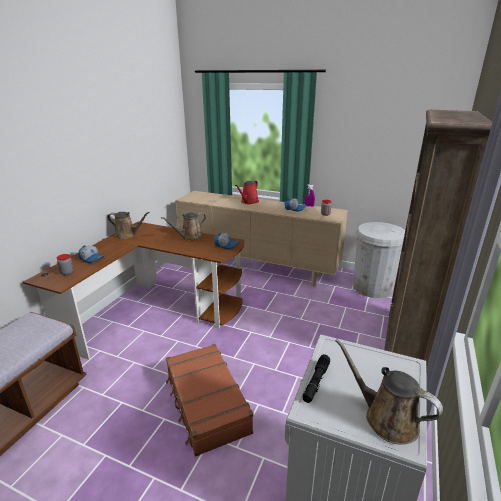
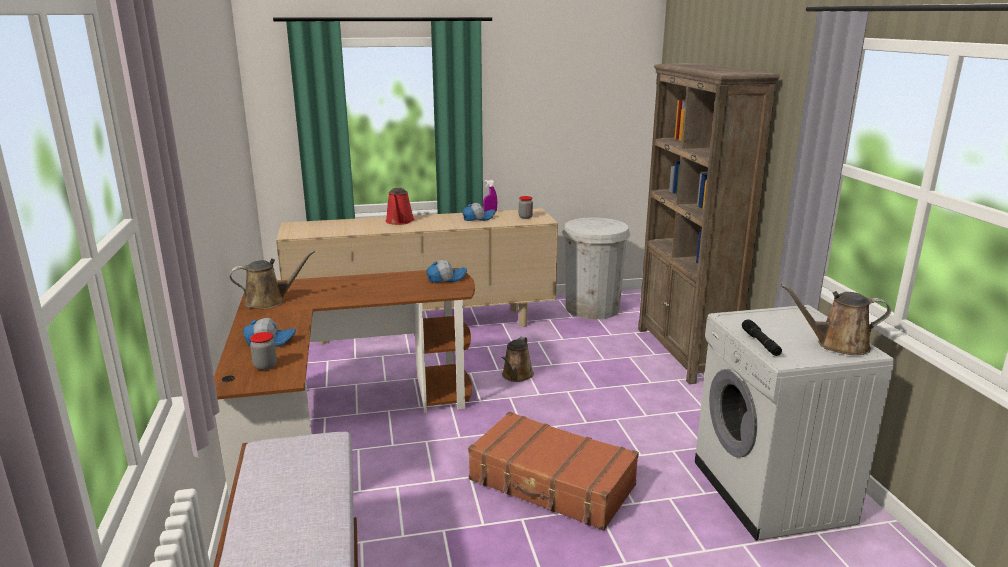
camera: 35 degrees left, 5 degrees down
brown watering can [161,212,206,240] -> brown watering can moved to [501,337,534,382]

